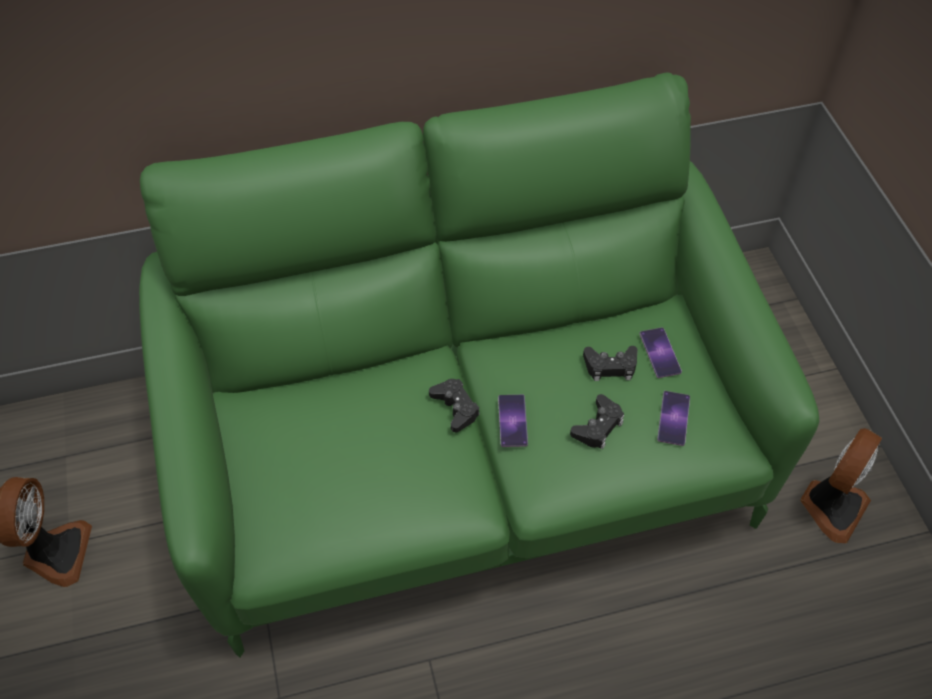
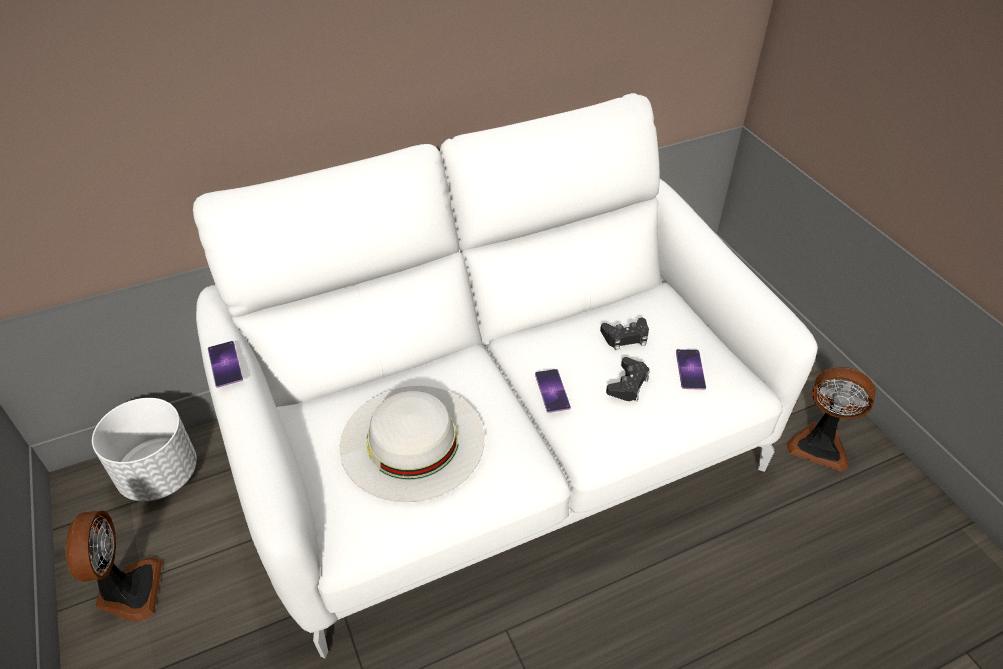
camera: 10 degrees left, 10 degrees down
green sofa [139,72,820,657] -> white sofa [193,93,818,659]
black game controller [429,379,480,432] -> none
phone [640,327,682,378] -> phone moved to [208,341,243,388]
fan [800,428,882,543] -> fan turned 90 degrees clockwise [786,367,876,472]
none -> white planter [92,398,197,501]
none -> white hat [340,386,485,502]

